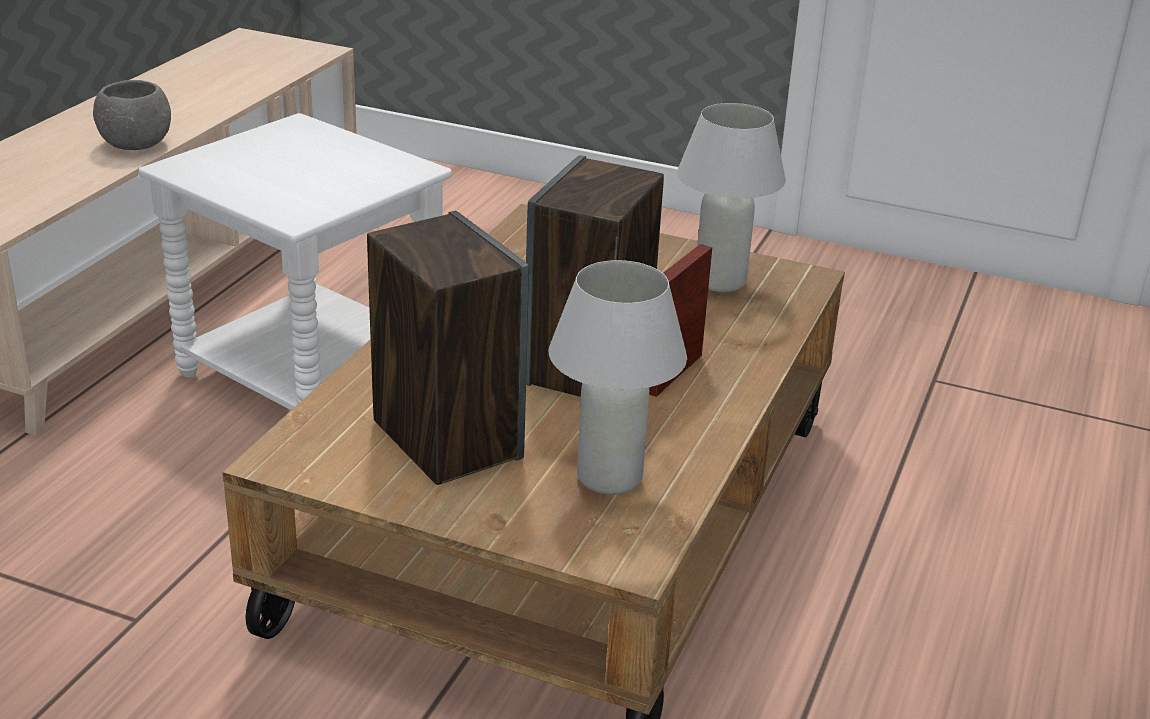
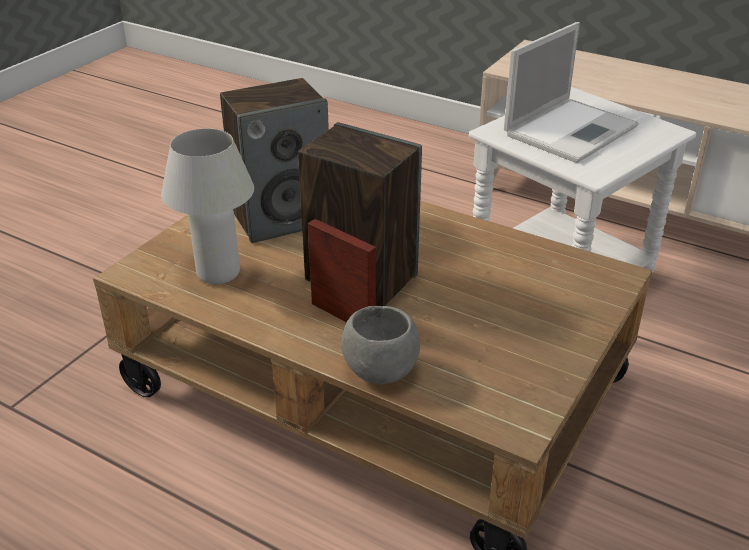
camera: 100 degrees right, 5 degrees up
grey bowl [93,80,171,150] -> grey bowl moved to [341,306,420,384]
white table lamp [677,103,786,292] -> none
none -> laptop [504,22,639,163]

